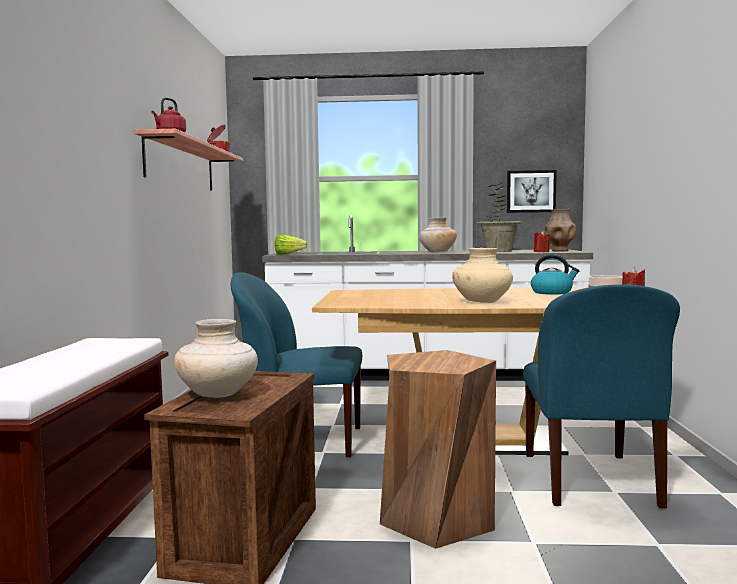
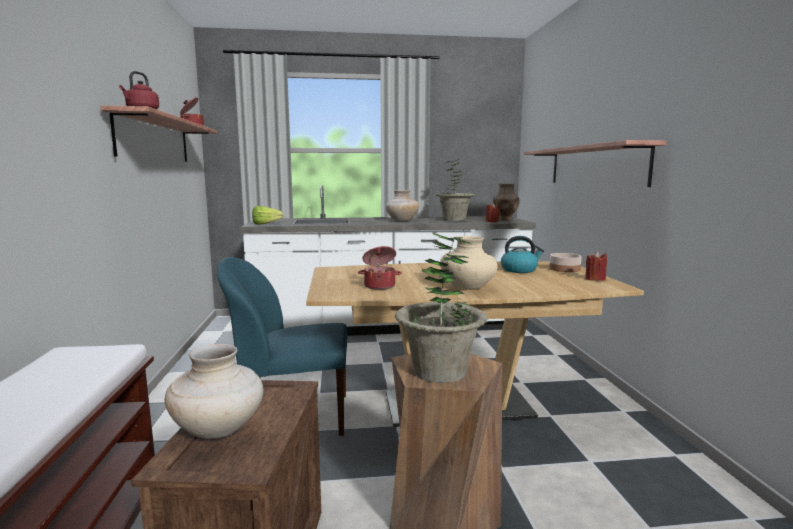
camera: 10 degrees left, 5 degrees up
picture [507,170,557,213] -> none
blue chair [523,284,680,509] -> none
none -> cooking pot [358,246,402,290]
none -> potted plant [395,232,488,383]
none -> shelf [524,140,666,187]

